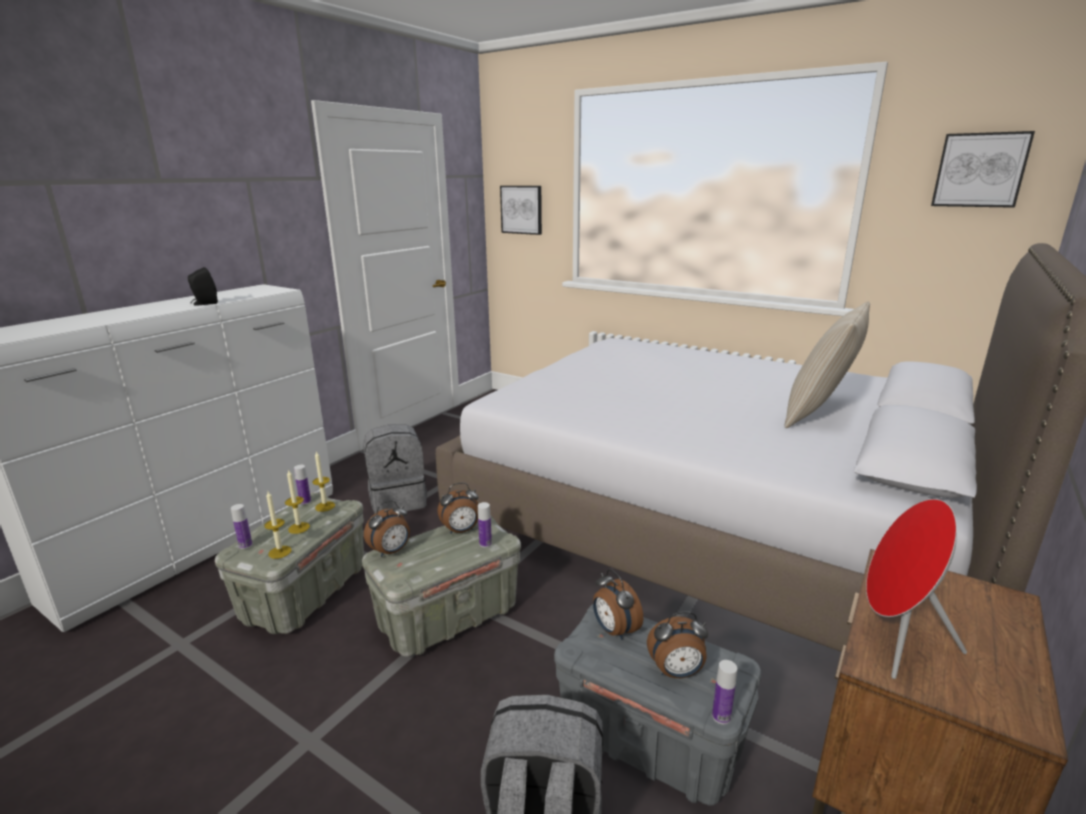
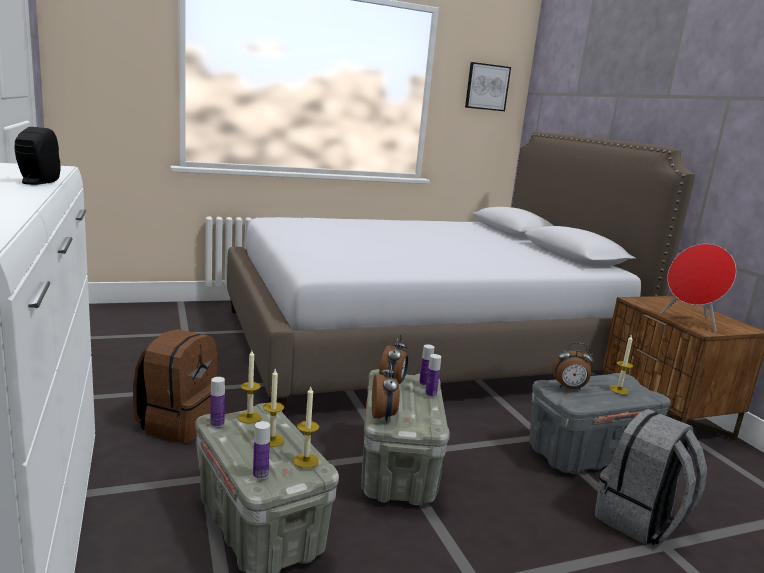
camera: 55 degrees left, 5 degrees down
grey backpack [363,424,427,514] -> brown backpack [133,329,218,443]
picture [500,186,542,235] -> none
alarm clock [647,612,708,678] -> candle [610,334,633,395]
bottle [712,660,737,724] -> bottle moved to [425,354,441,398]
beige pillow [784,301,870,428] -> none

